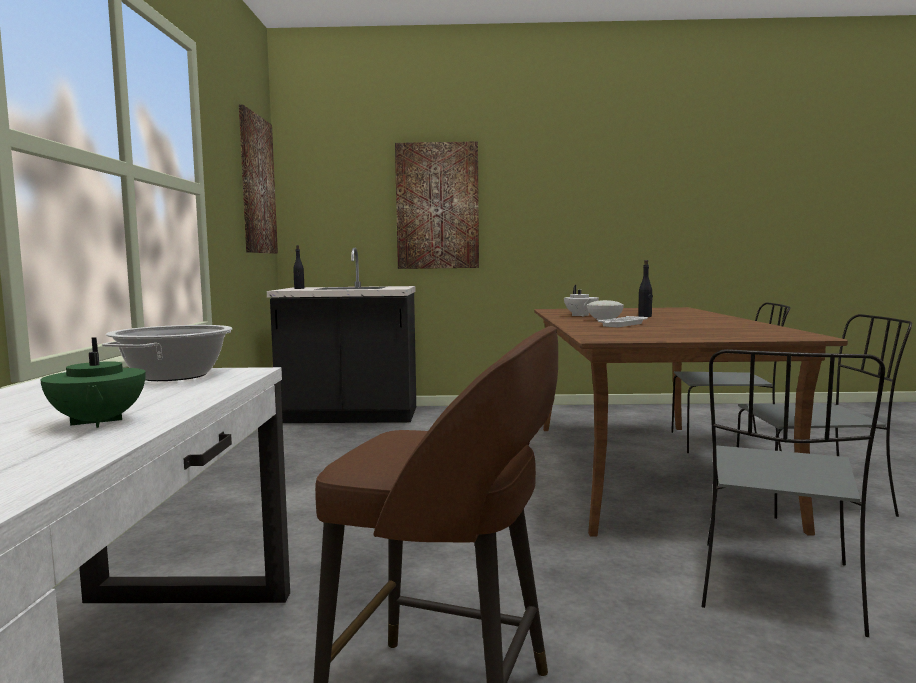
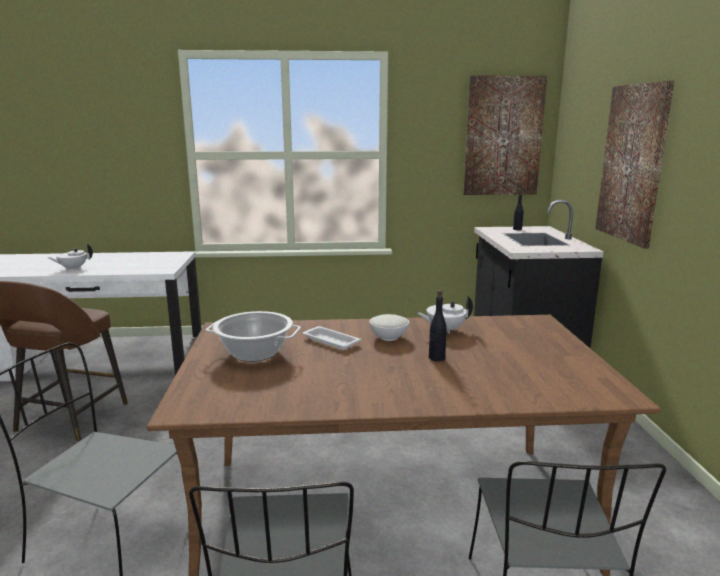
camera: 85 degrees right, 10 degrees up
green teapot [40,337,146,428] -> white teapot [47,243,93,270]
cooking pot [102,325,233,381] -> cooking pot moved to [206,311,301,362]

